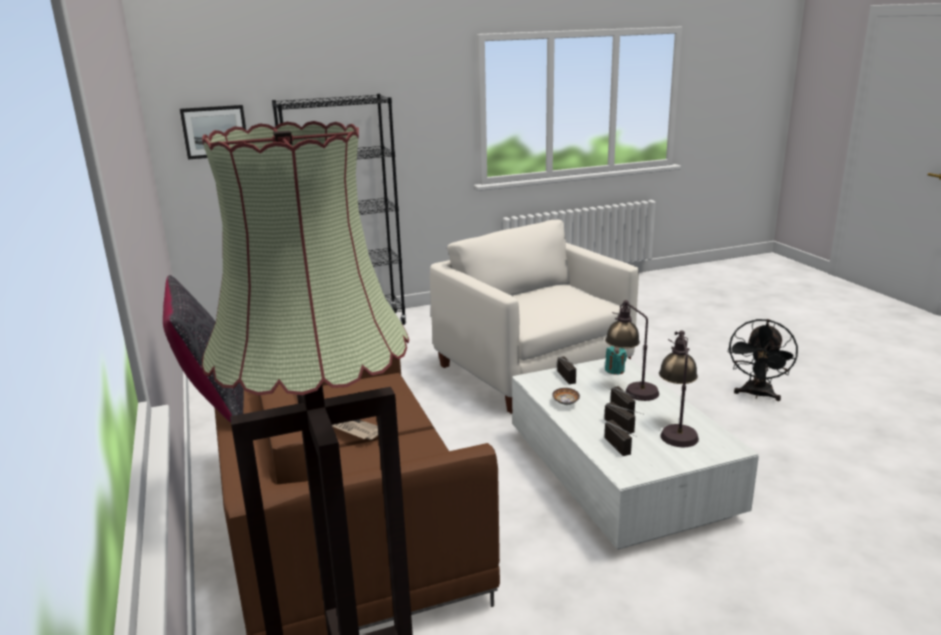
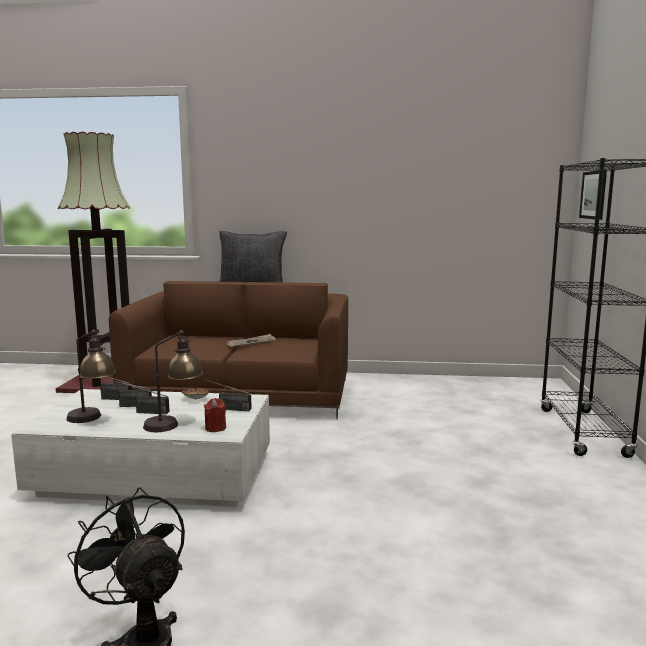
camera: 115 degrees right, 10 degrees down
white armchair [430,220,639,414] -> none
turquoise candle [605,346,627,375] -> red candle [204,398,226,432]

